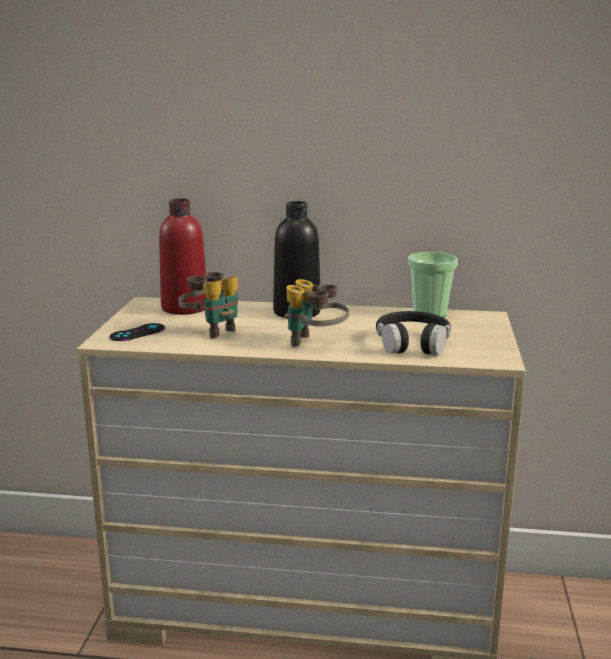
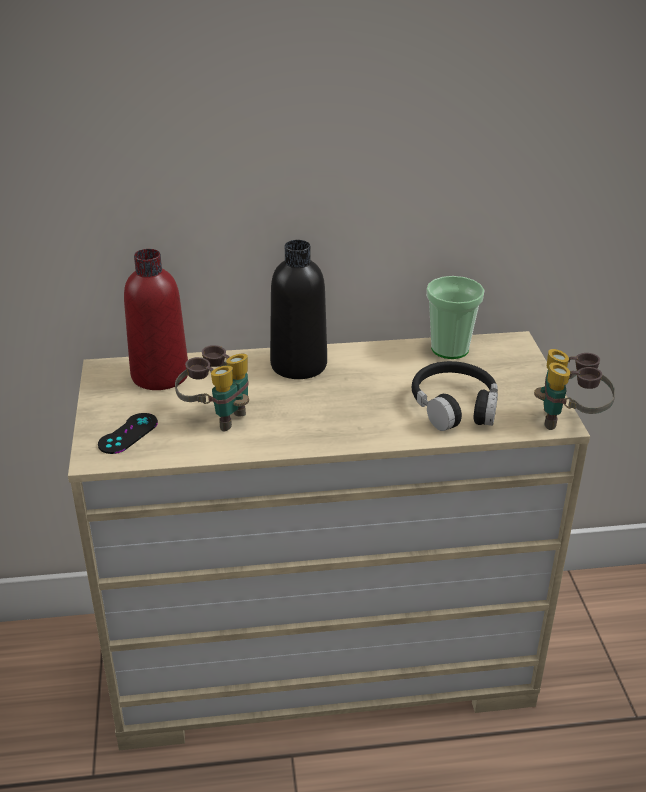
camera: 15 degrees left, 15 degrees up
binoculars [285,279,349,347] -> binoculars moved to [534,349,615,430]

